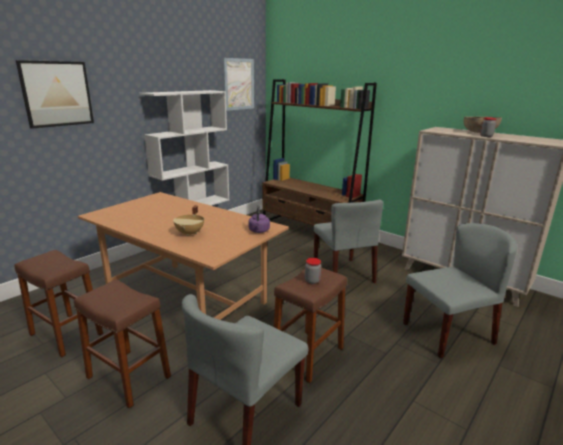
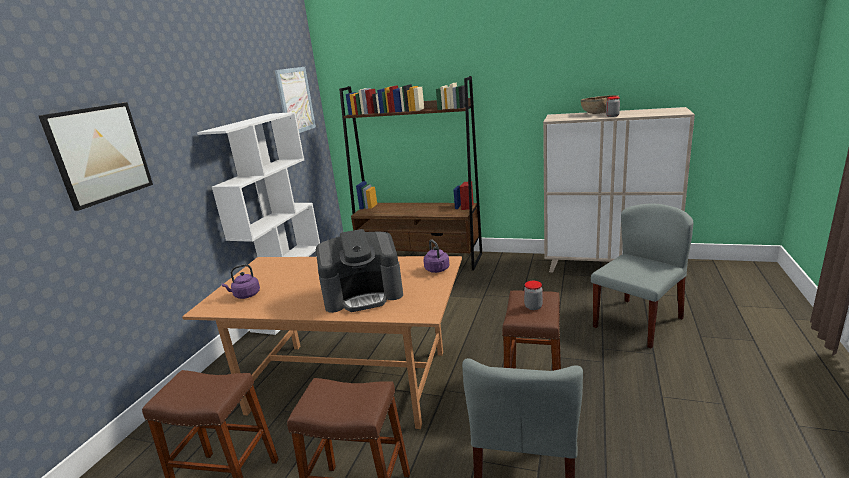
camera: 20 degrees left, 0 degrees up
beige cooking pot [173,205,204,236] -> coffee machine [316,229,403,313]
grey chair [314,199,383,283] -> none
none -> purple kettle [222,264,260,299]

